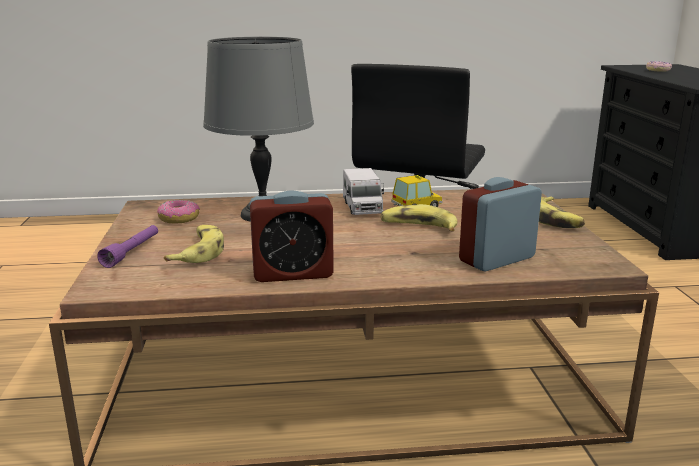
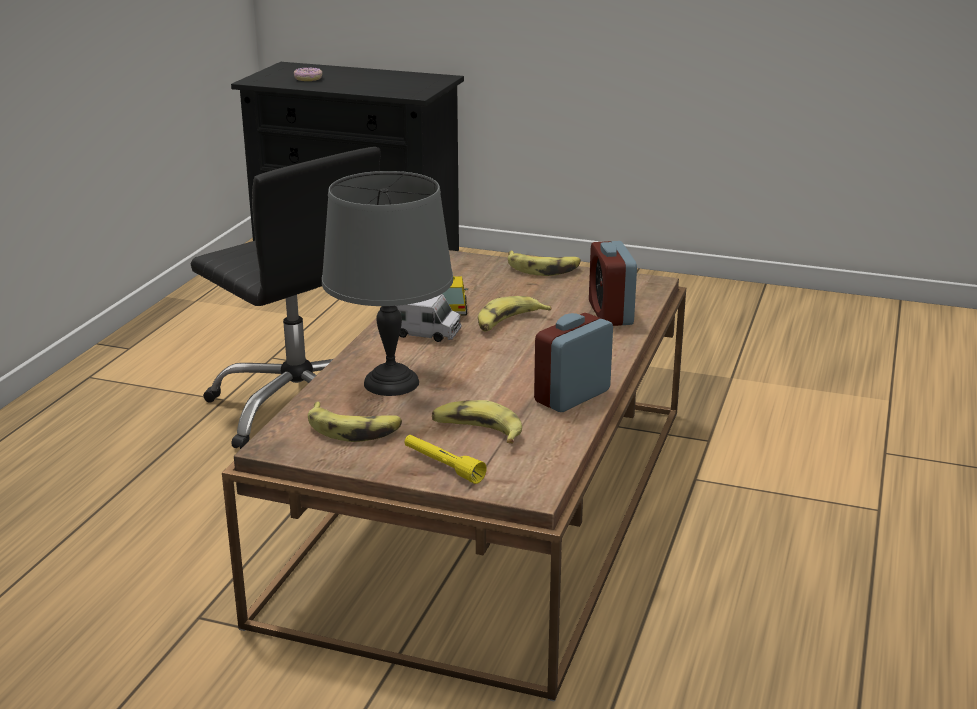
camera: 65 degrees left, 5 degrees up
purple flashlight [97,225,158,268] -> yellow flashlight [404,435,487,484]
donut [157,200,200,224] -> banana [308,402,402,442]
alarm clock [250,190,334,282] -> alarm clock turned 150 degrees counterclockwise [534,313,613,412]

